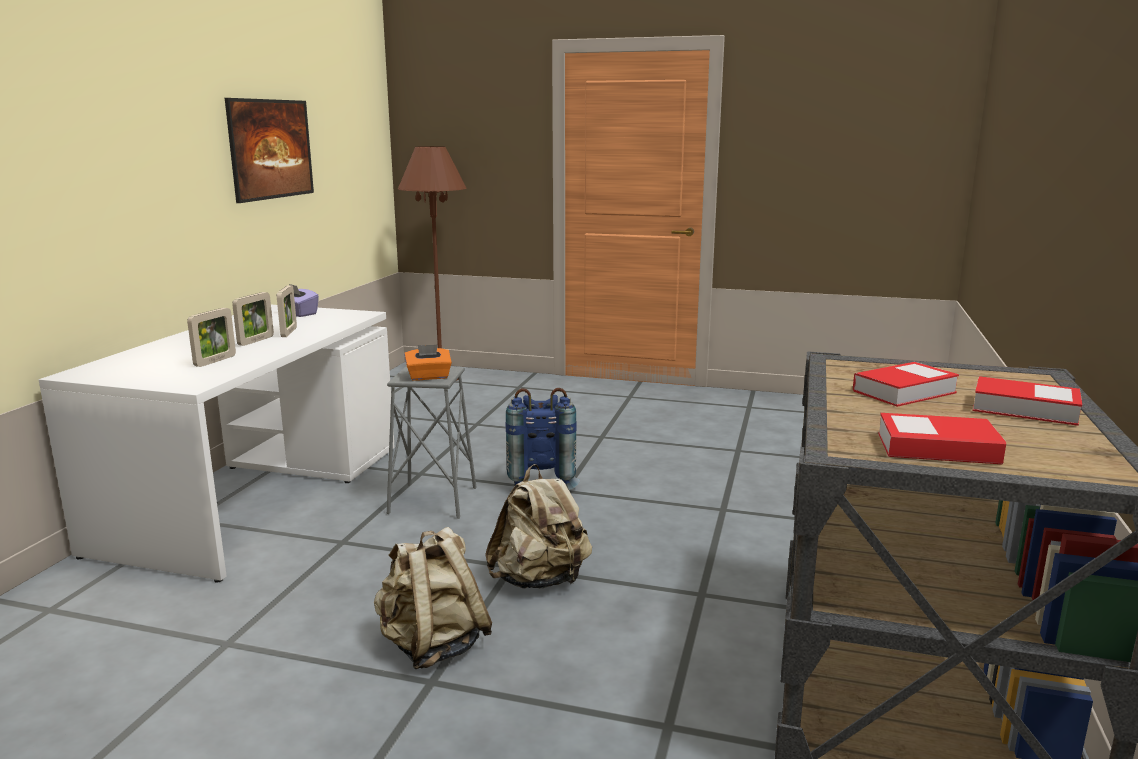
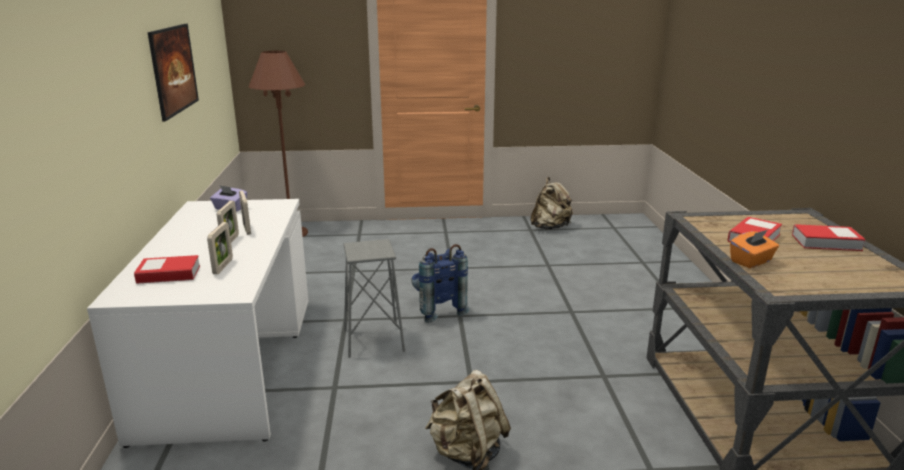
camera: 20 degrees left, 5 degrees up
orange tissue box [404,345,452,381] -> orange tissue box moved to [730,230,779,268]
beige backpack [485,464,592,589] -> beige backpack moved to [530,177,573,230]
book [878,413,1006,464] -> book moved to [134,255,200,284]

